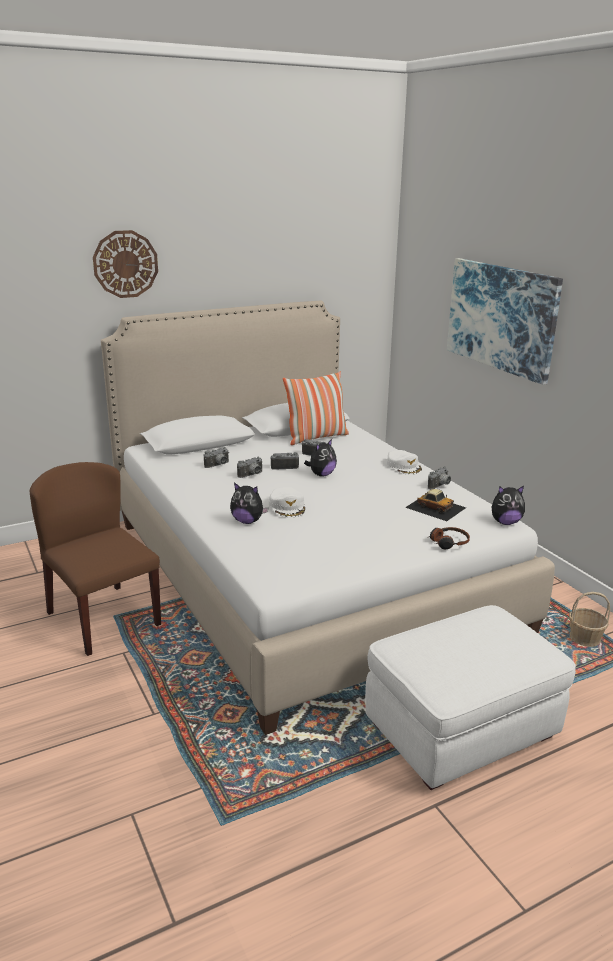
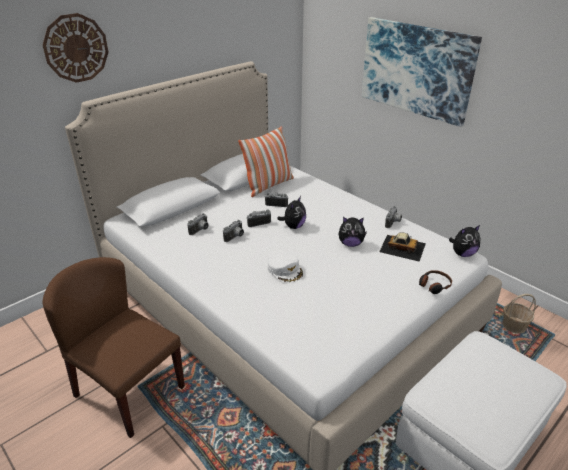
camera: 15 degrees left, 10 degrees up
plush toy [230,482,268,524] -> plush toy moved to [339,217,367,247]
white cap [387,450,422,475] -> none

